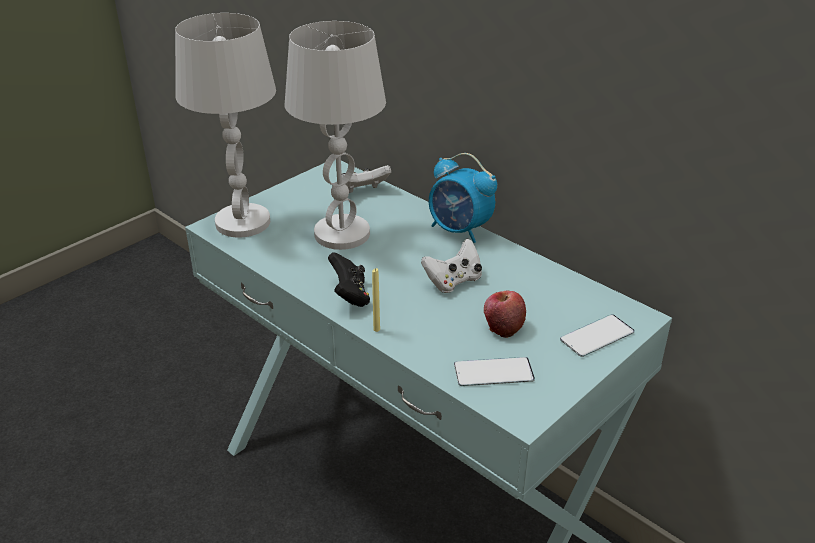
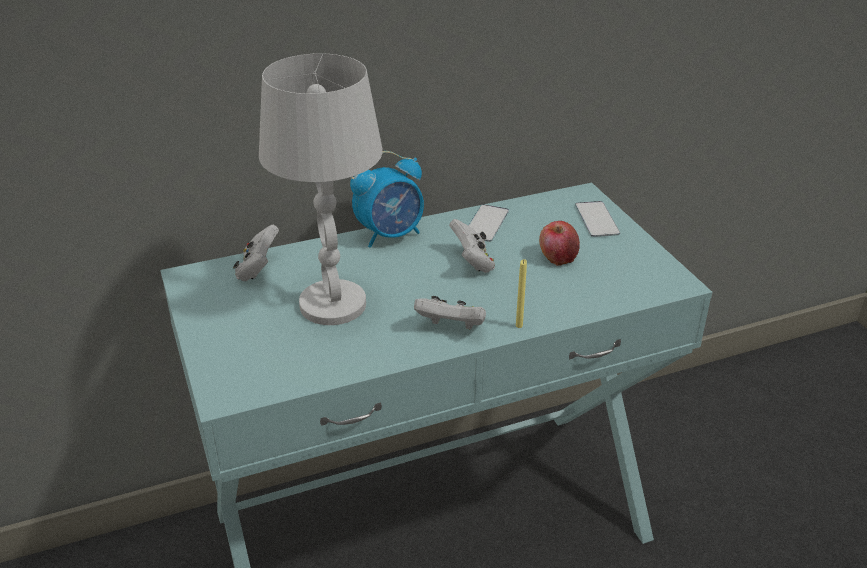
camera: 65 degrees left, 0 degrees up
white table lamp [175,13,276,237] -> none
black game controller [328,253,370,307] -> white game controller [414,296,486,330]
phone [454,357,535,386] -> phone moved to [468,204,509,242]

